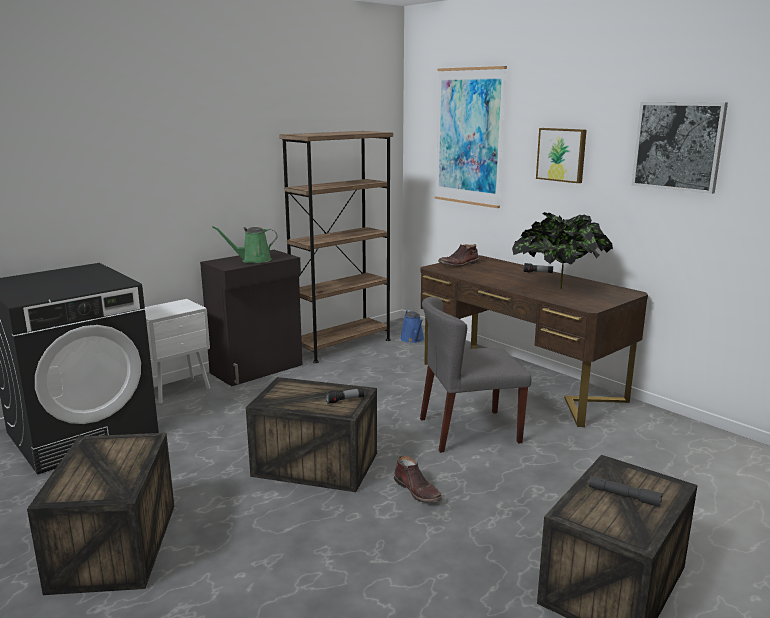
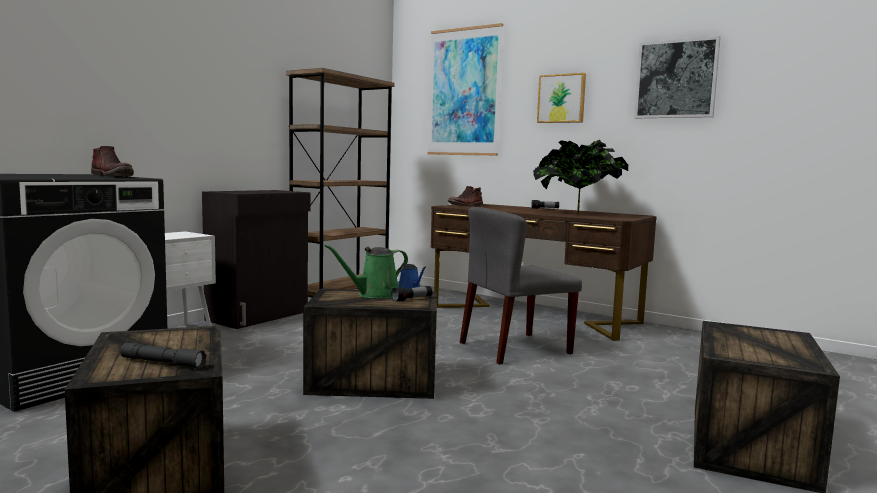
camera: 15 degrees left, 10 degrees down
green watering can [212,226,278,263] -> green watering can moved to [325,245,408,298]
brown boot [394,456,442,503] -> brown boot moved to [91,146,134,176]
grey flashlight [589,476,663,507] -> grey flashlight moved to [120,343,207,369]

